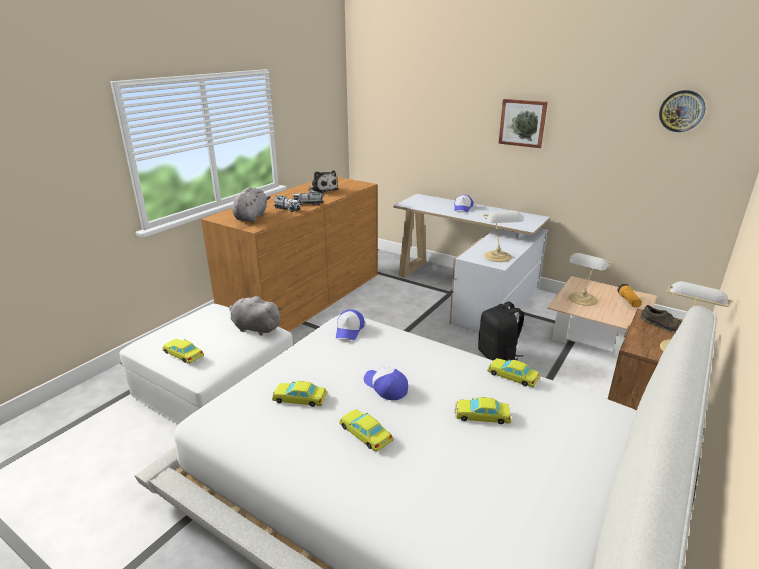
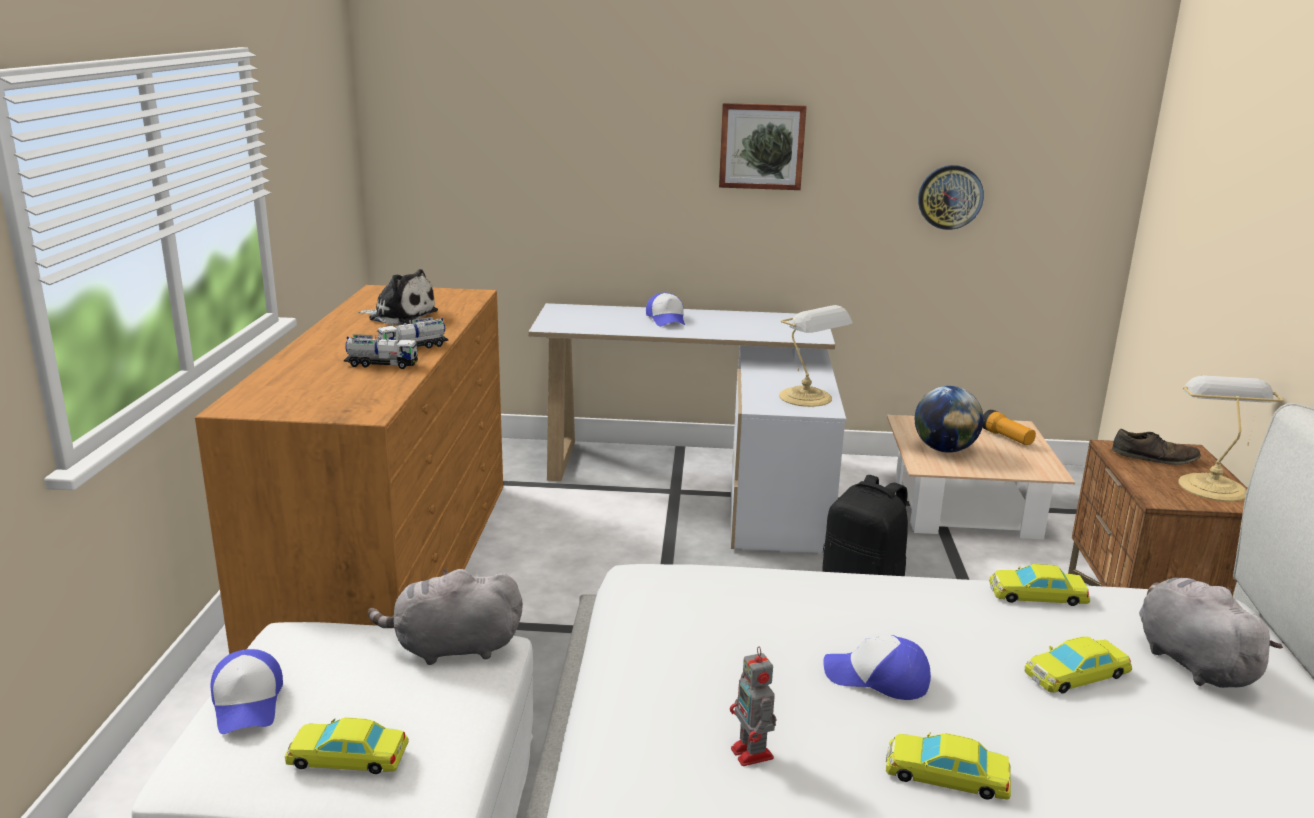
camera: 30 degrees left, 5 degrees down
grey plush toy [232,187,271,222] -> grey plush toy moved to [1139,578,1283,688]
yellow toy car [272,381,327,407] -> toy robot [730,646,776,766]
cap [336,310,365,340] -> cap moved to [211,649,283,734]
table lamp [569,253,612,306] -> globe [915,386,983,453]
wall clock [659,90,705,132] -> wall clock moved to [918,165,984,230]

